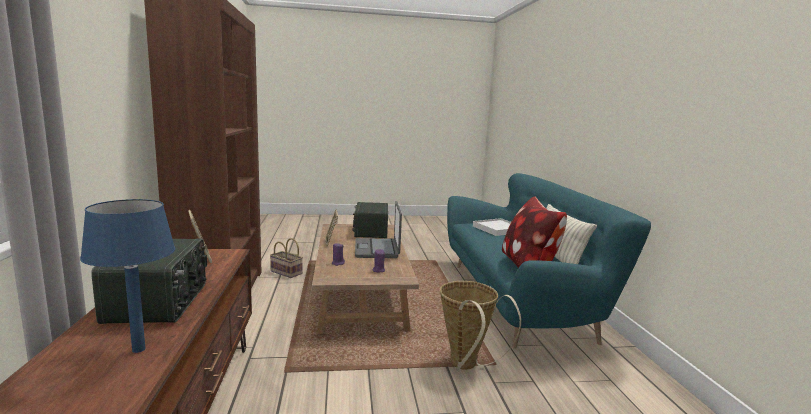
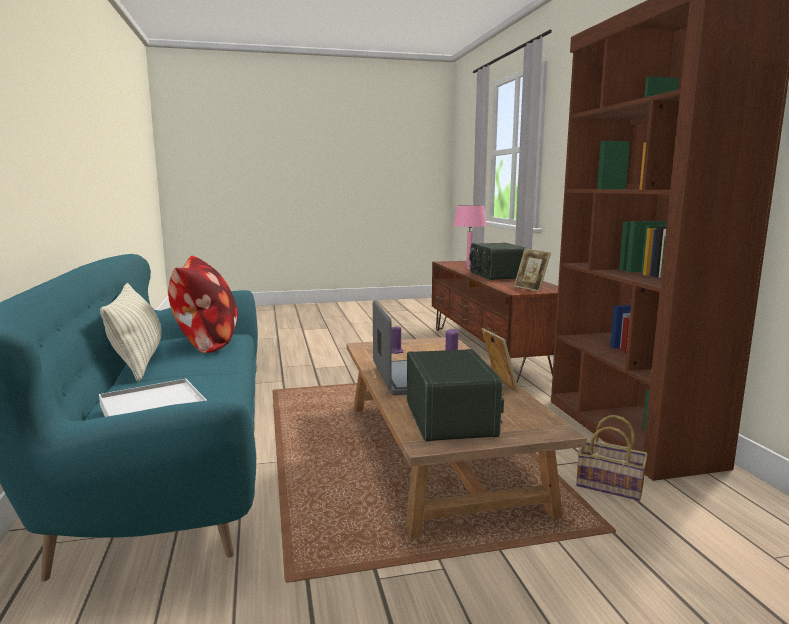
camera: 175 degrees right, 0 degrees up
blue table lamp [80,199,175,353] -> pink table lamp [453,205,487,269]
basket [440,281,521,371] -> none

